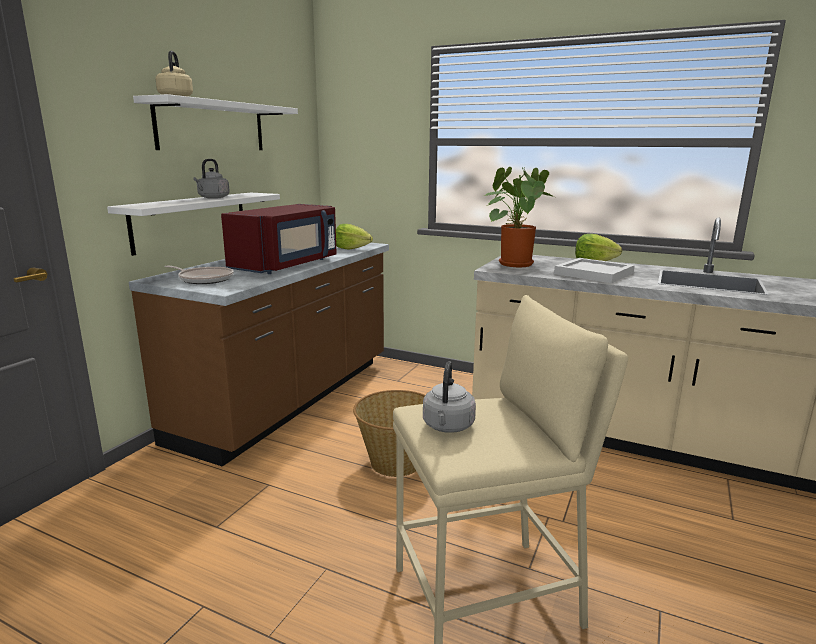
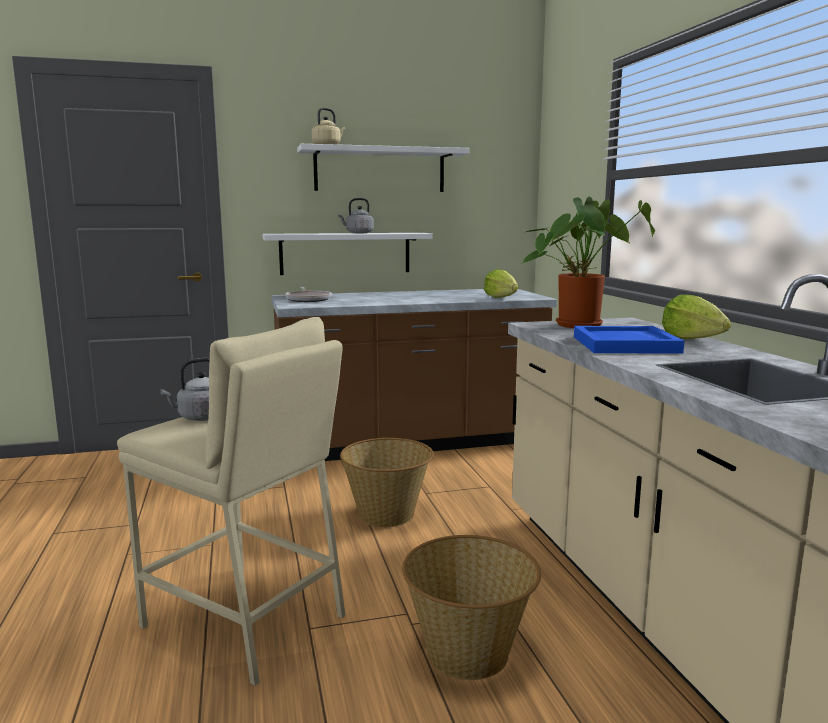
camera: 50 degrees right, 5 degrees down
red microwave [221,204,337,274] -> none
white tray [554,258,635,283] -> blue tray [574,326,684,353]
none -> basket [402,535,541,680]

